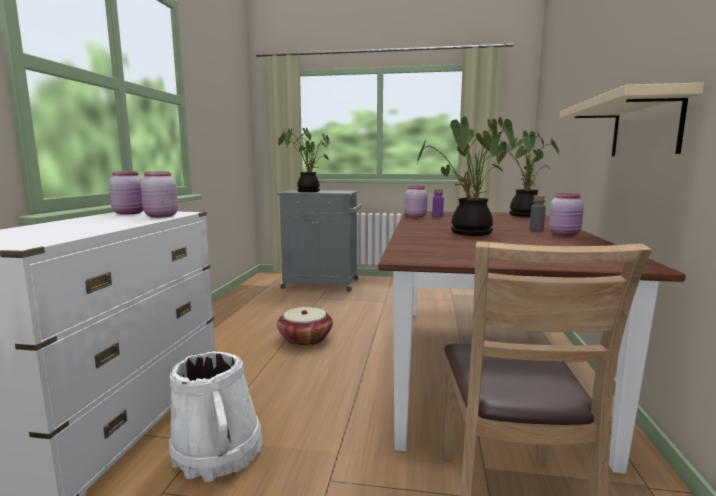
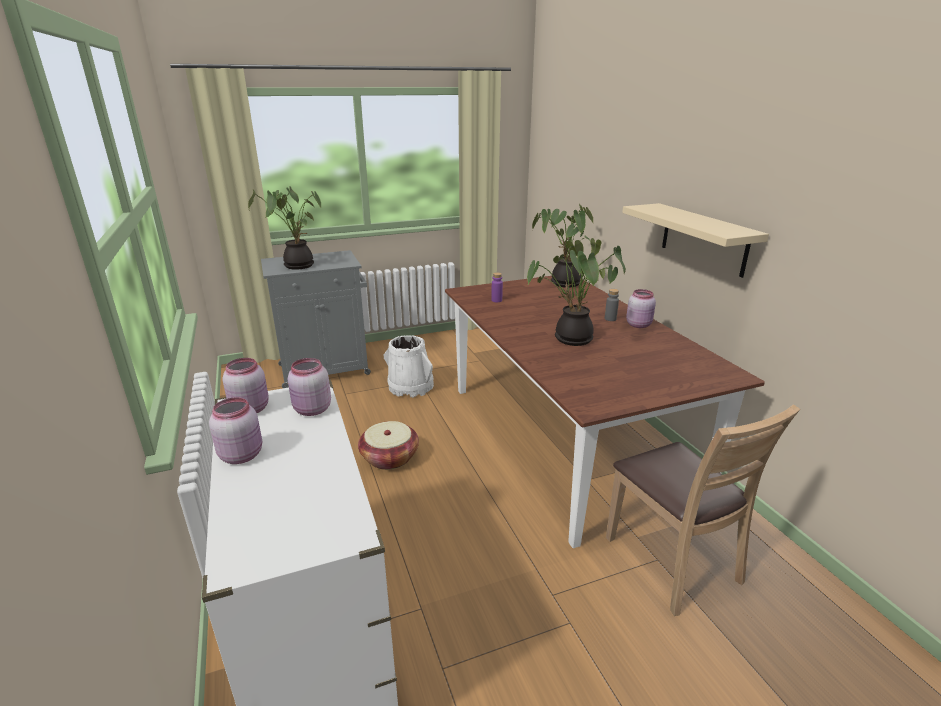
camera: 30 degrees left, 15 degrees up
white bucket [169,351,263,482] -> white bucket moved to [384,335,434,398]
pink jar [405,186,428,217] -> pink jar moved to [209,397,262,464]

